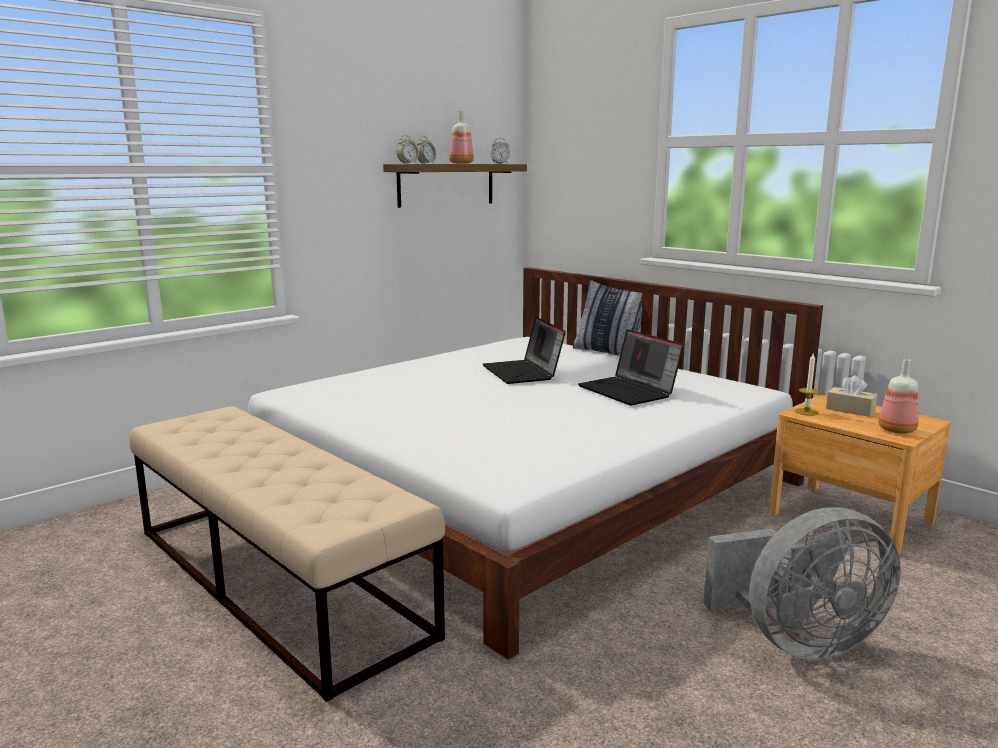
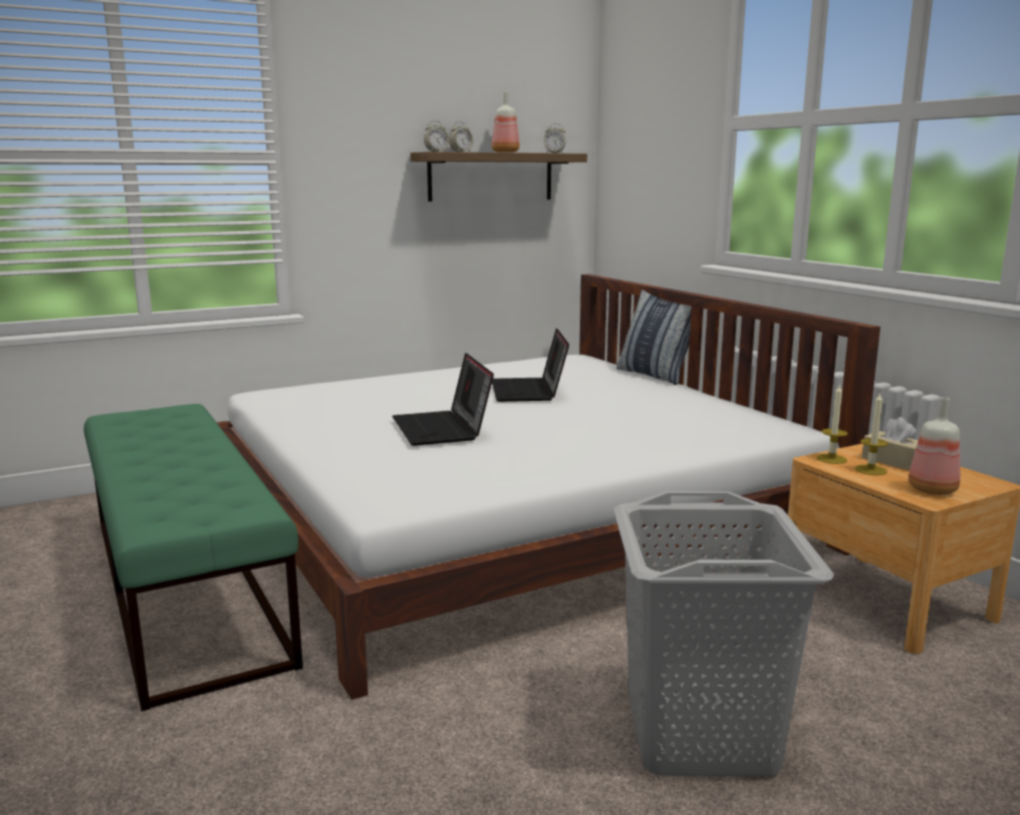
camera: 15 degrees right, 0 degrees up
beige bench [129,406,445,702] -> green bench [84,404,303,711]
laptop [578,329,684,405] -> laptop moved to [392,353,494,446]
grey fan [703,507,901,660] -> grey laundry basket [613,491,834,776]
none -> candle [855,393,888,475]

